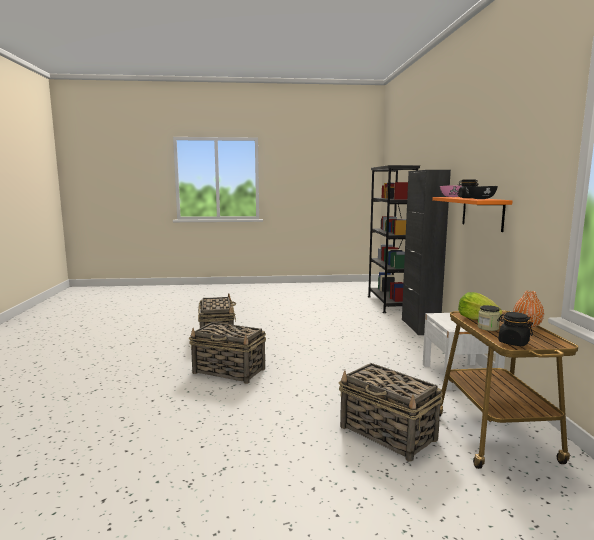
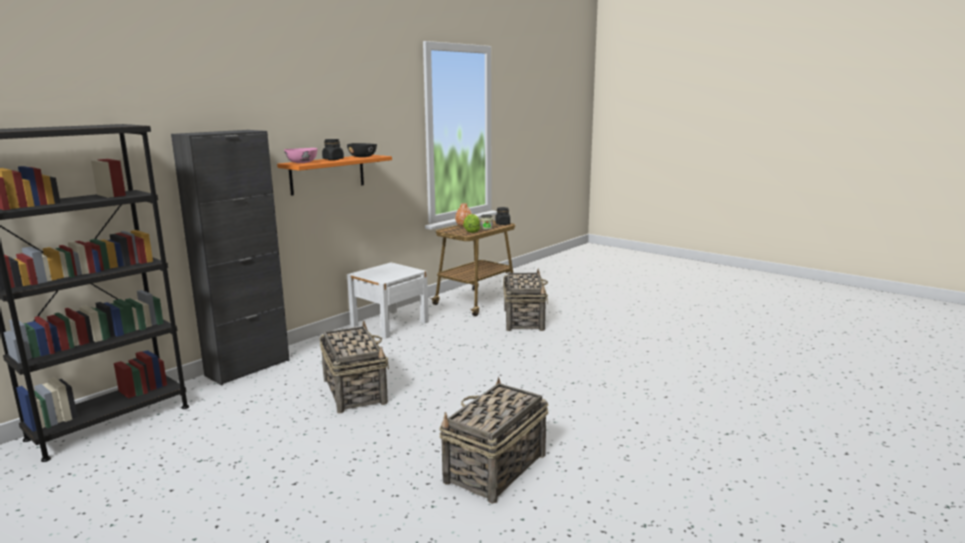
camera: 135 degrees left, 5 degrees up
basket [189,322,266,384] -> basket moved to [320,321,389,413]

